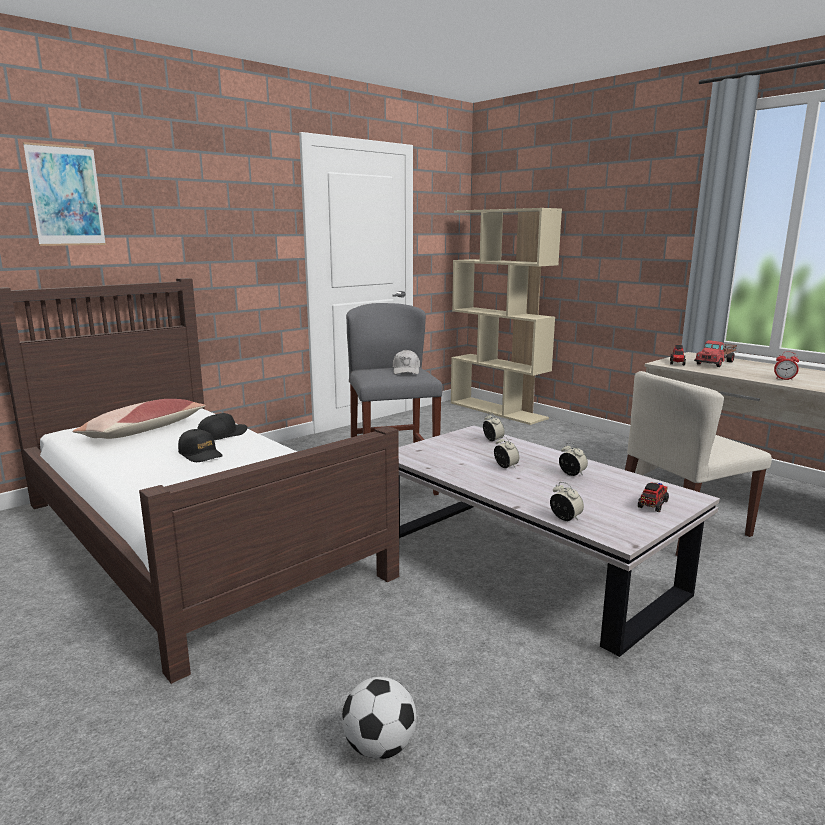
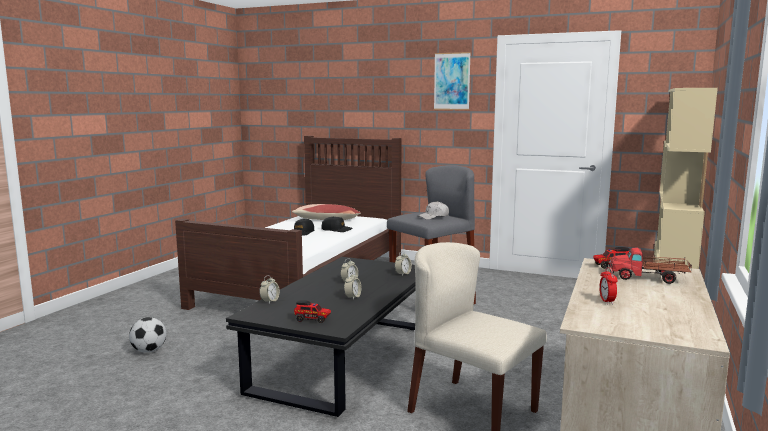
camera: 65 degrees right, 5 degrees down
picture [23,142,106,246] -> picture moved to [434,52,471,110]
white coffee table [399,425,720,657] -> black coffee table [226,257,416,417]

